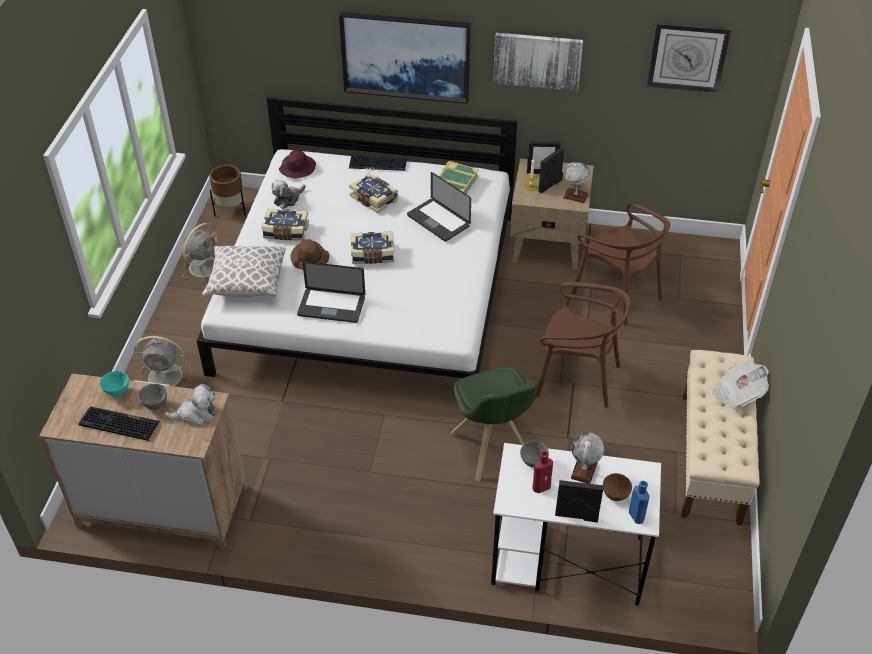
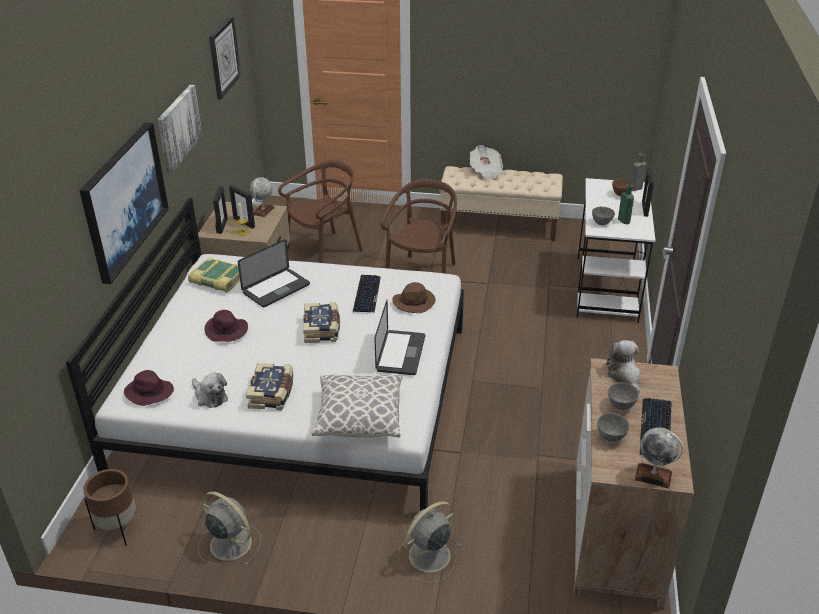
camera: 90 degrees left, 10 degrees down
turquoise bowl [100,371,129,397] -> grey bowl [597,413,630,442]
grey fan [134,336,192,388] -> grey fan turned 135 degrees counterclockwise [398,501,461,583]
brown hat [290,239,330,270] -> brown hat moved to [392,282,436,313]
keyboard [349,155,407,171] -> keyboard moved to [353,275,381,313]
book [349,173,398,214] -> purple hat [204,310,248,342]
green chair [450,367,538,482] -> none
red bottle [532,451,553,493] -> green bottle [618,184,634,224]
globe [571,432,604,484] -> globe moved to [634,427,683,488]
blue bottle [629,481,650,524] -> grey bottle [631,153,647,191]

